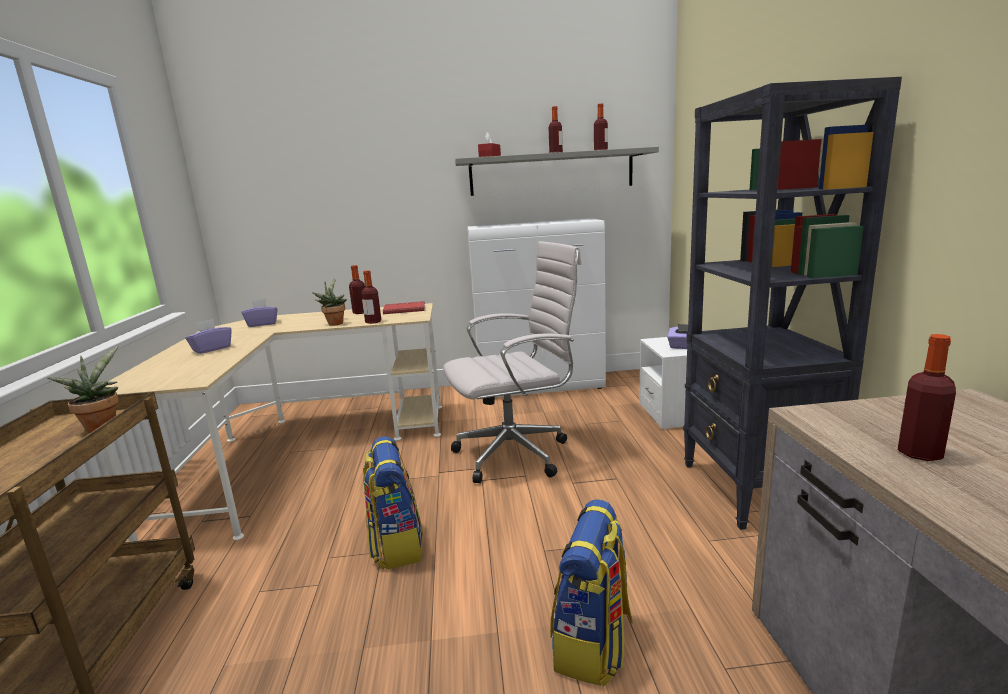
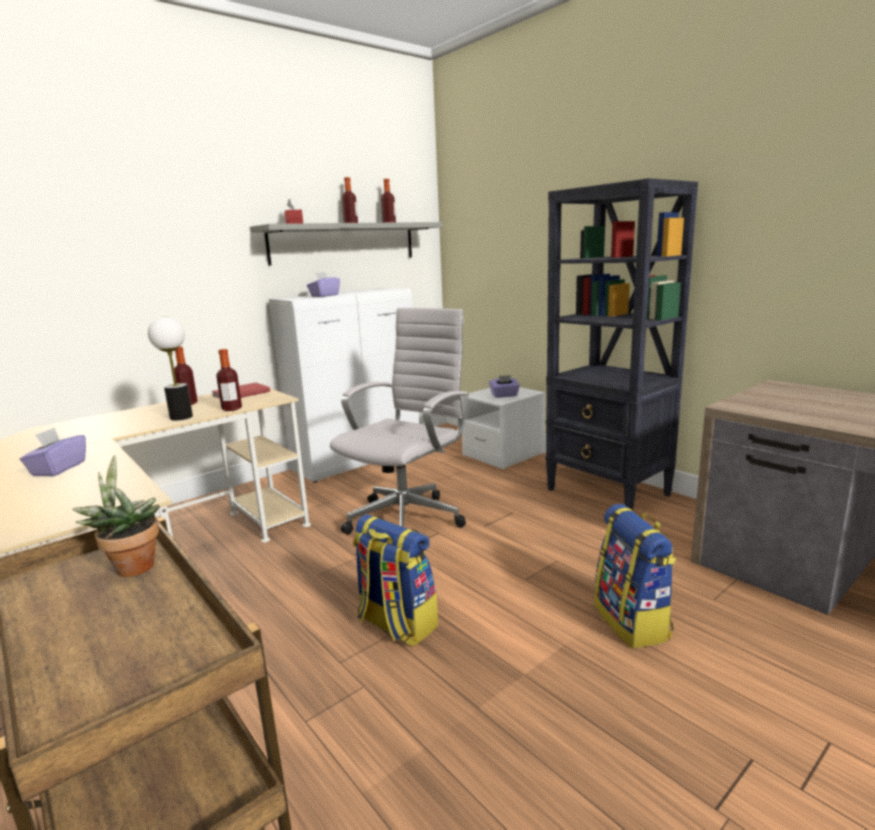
camera: 35 degrees left, 0 degrees up
purple tissue box [242,299,278,327] -> purple tissue box moved to [307,272,340,297]
potted plant [312,278,347,326] -> table lamp [148,317,193,421]
bottle [898,334,956,461] -> none

